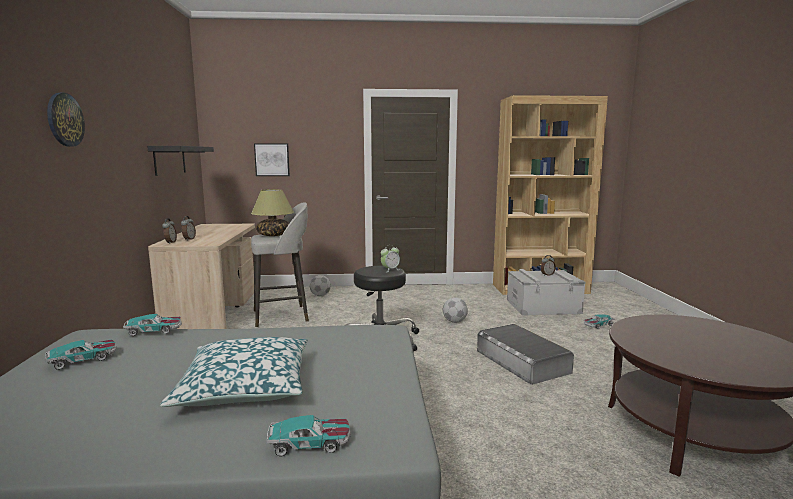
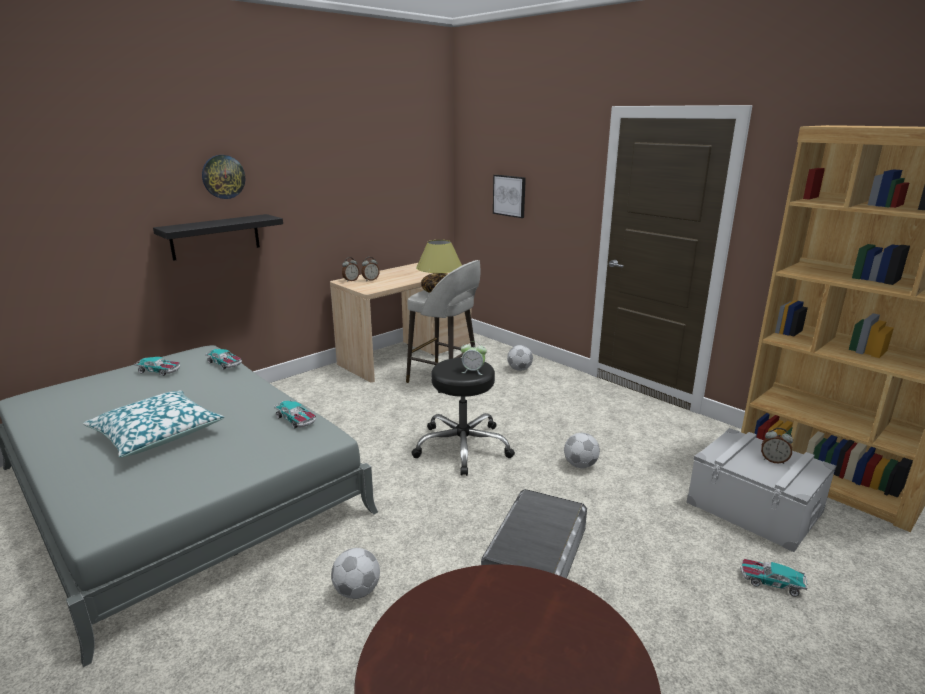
camera: 50 degrees right, 10 degrees up
black shelf [147,146,214,176] -> black shelf moved to [153,214,283,261]
toy car [266,415,351,457] -> toy car moved to [274,400,316,428]
none -> football [331,548,380,599]

